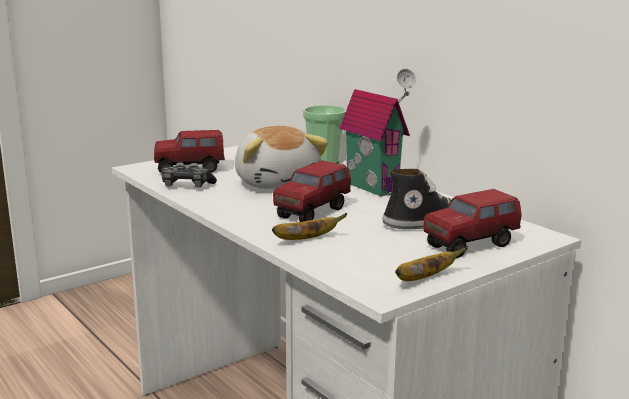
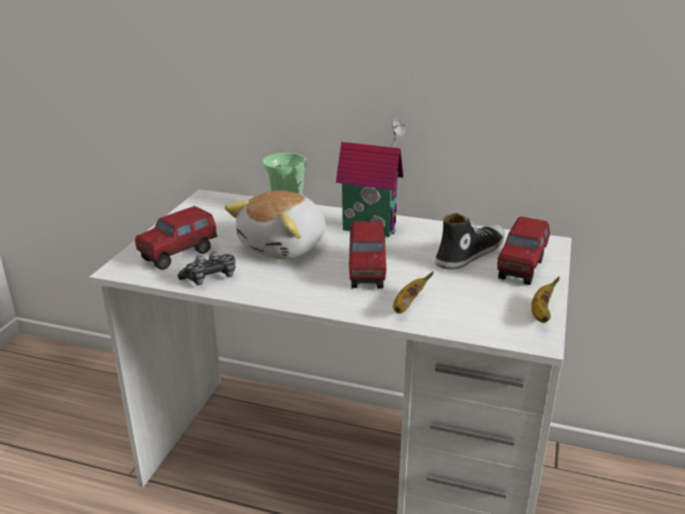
camera: 35 degrees left, 10 degrees up
plush toy [235,126,328,189] -> plush toy turned 90 degrees clockwise [224,190,326,259]

